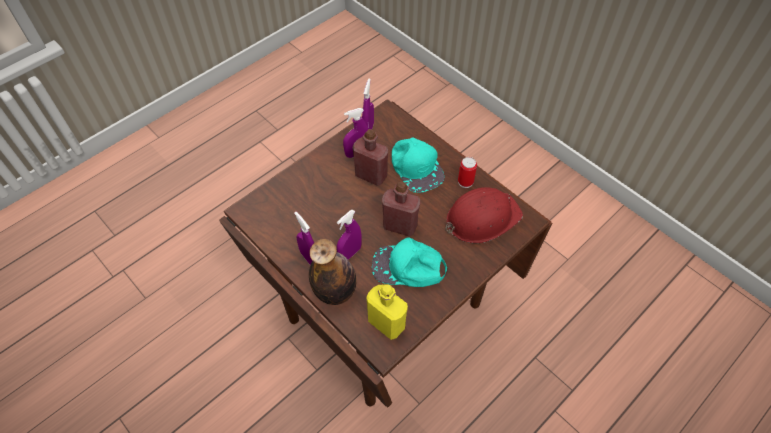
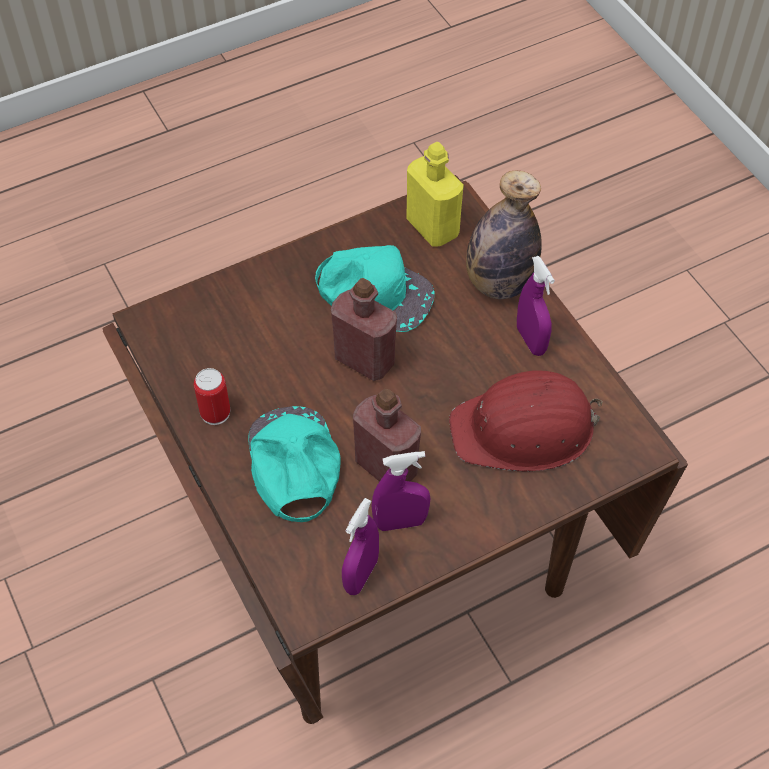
camera: 165 degrees left, 0 degrees up
purple spray bottle [337,209,362,260] -> none
red hard hat [445,187,523,244] -> red hard hat moved to [449,370,603,472]

